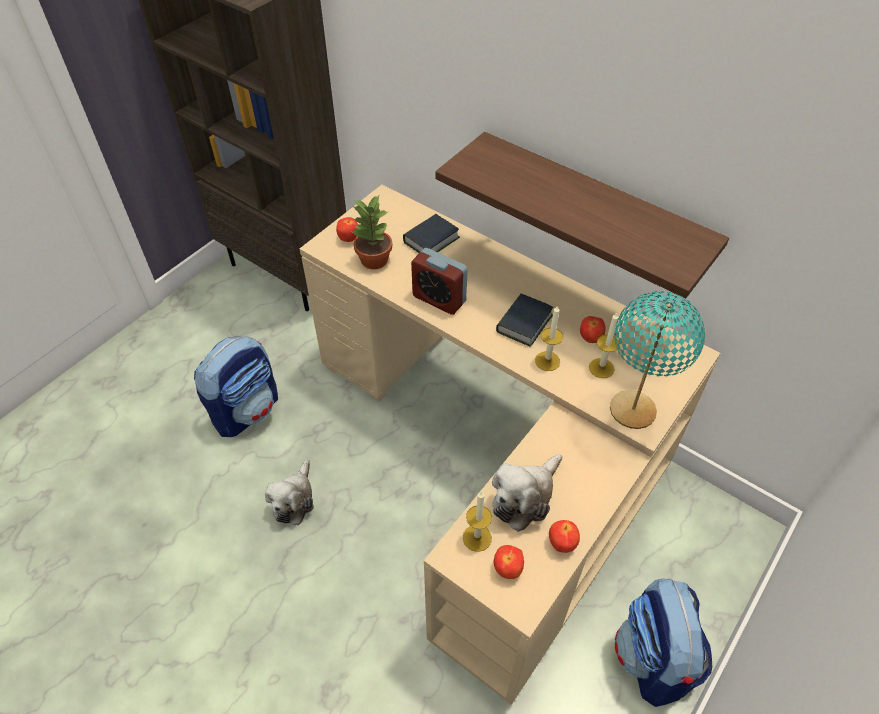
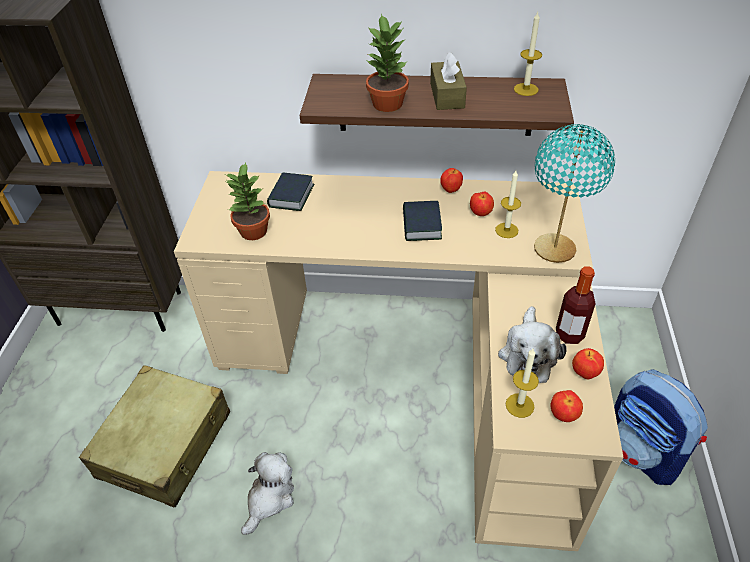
camera: 30 degrees left, 5 degrees down
backpack [194,336,278,437] -> beige suitcase [79,365,230,507]
plush toy [265,459,314,525] -> plush toy turned 135 degrees counterclockwise [241,452,294,535]
apple [336,217,358,242] -> apple moved to [440,168,463,193]
alarm clock [411,248,468,315] -> none
candle [535,305,563,371] -> candle moved to [514,12,542,96]
none -> potted plant [366,13,409,112]
none -> brown tissue box [430,52,467,110]
none -> bottle [556,266,596,344]

